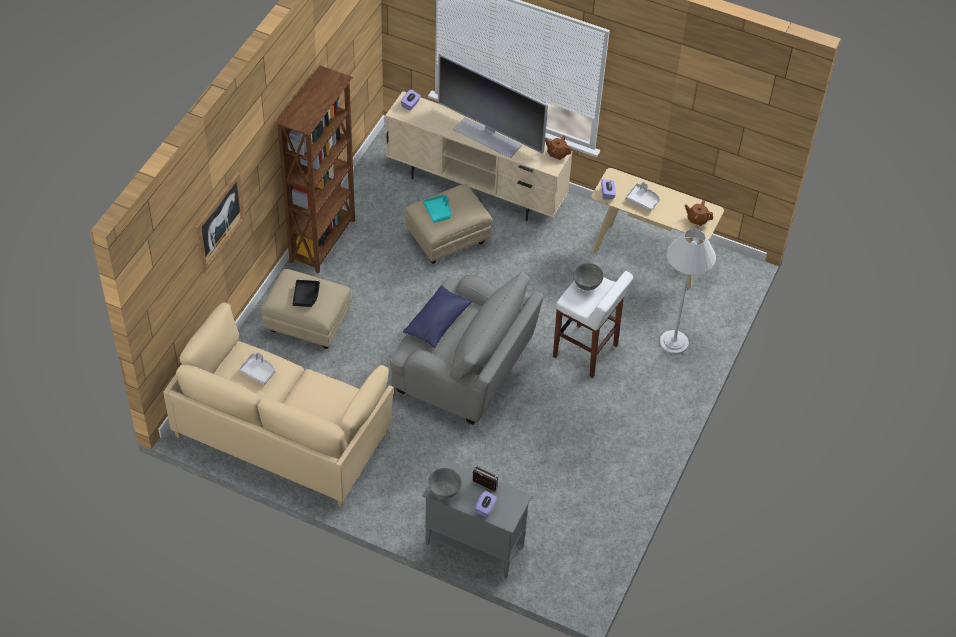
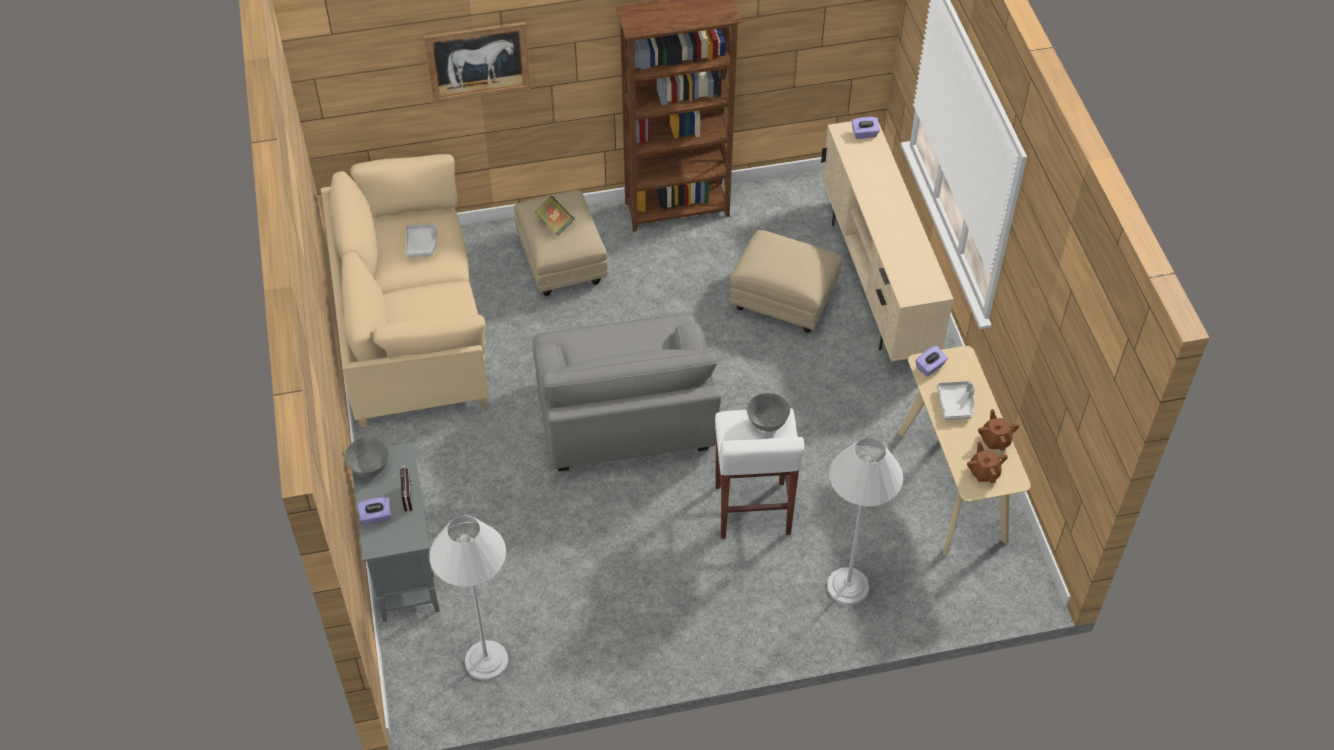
camera: 55 degrees right, 0 degrees up
black tray [293,280,320,307] -> book [535,196,574,236]
blue pillow [403,285,473,348] -> none
turquoise tray [423,195,451,223] -> none
television [438,54,548,158] -> none
brown teapot [545,135,572,160] -> brown teapot moved to [978,409,1019,450]
none -> white floor lamp [430,515,509,680]

